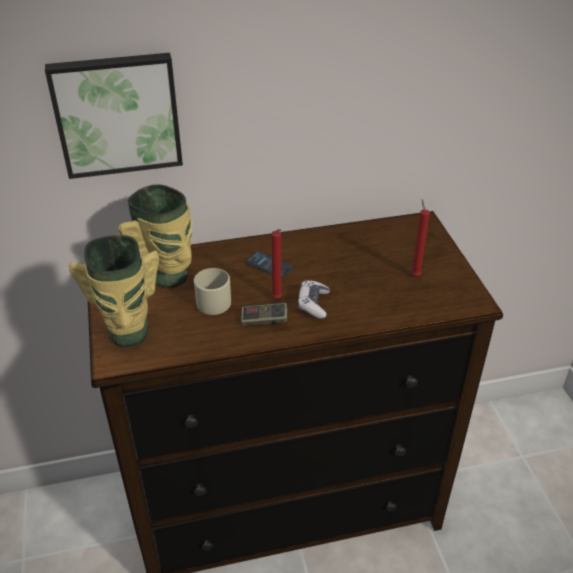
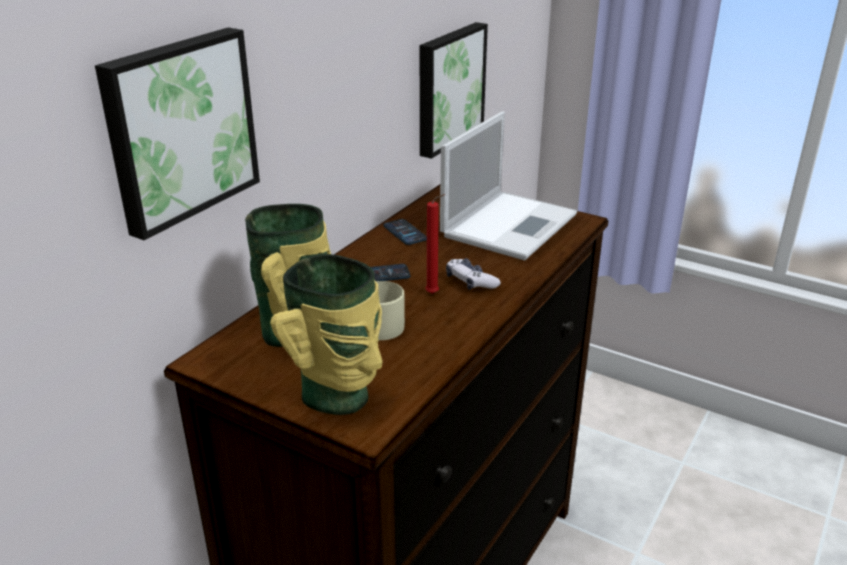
camera: 45 degrees left, 10 degrees down
game controller [241,303,287,326] -> none
red candle [411,199,430,276] -> laptop [440,112,577,261]
none -> phone [383,219,427,245]
none -> picture [420,22,488,159]

